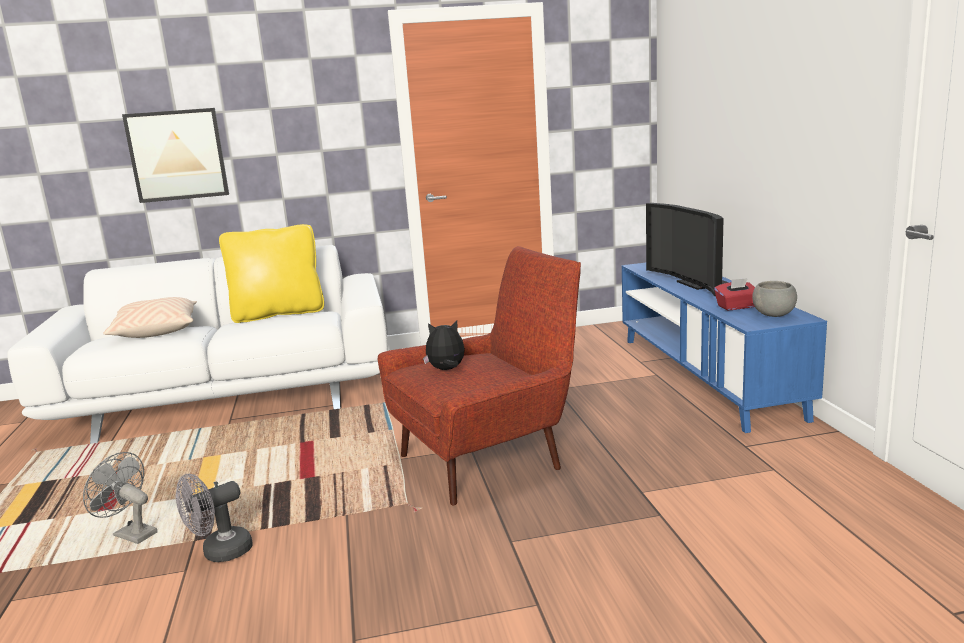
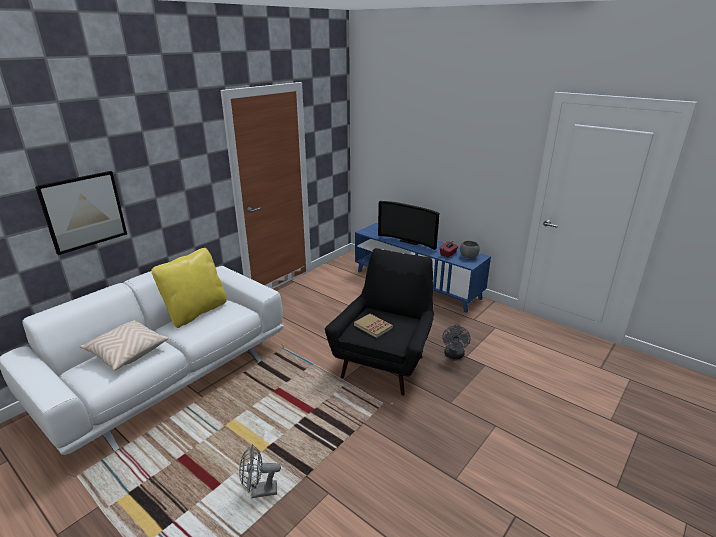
camera: 40 degrees left, 10 degrees up
grey fan [176,473,253,562] -> grey fan moved to [442,325,470,359]
red armchair [378,246,581,505] -> black armchair [325,248,434,396]
plush toy [423,321,465,370] -> book [354,314,393,338]

